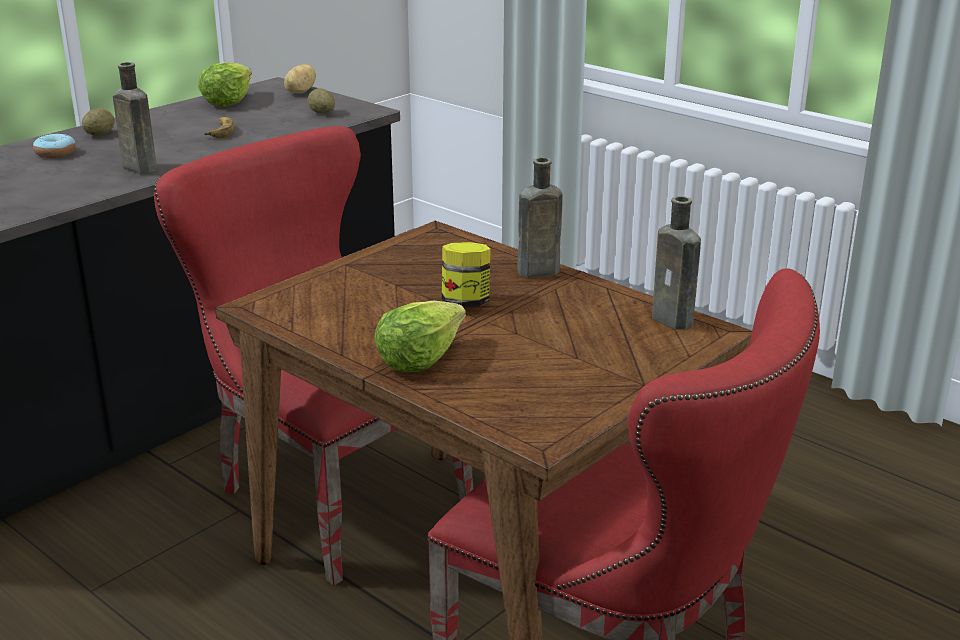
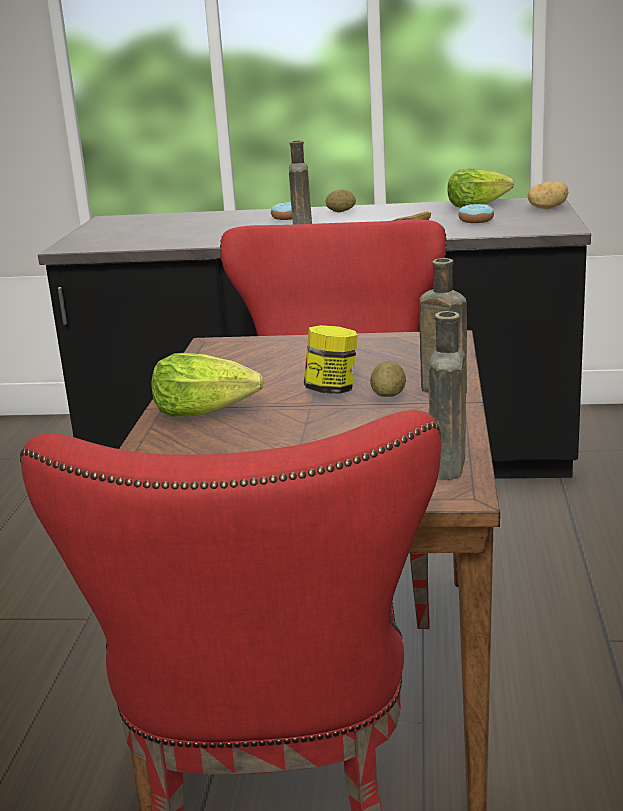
camera: 55 degrees right, 5 degrees down
potato [308,88,335,113] -> potato moved to [370,361,406,397]
none -> donut [458,204,494,223]

